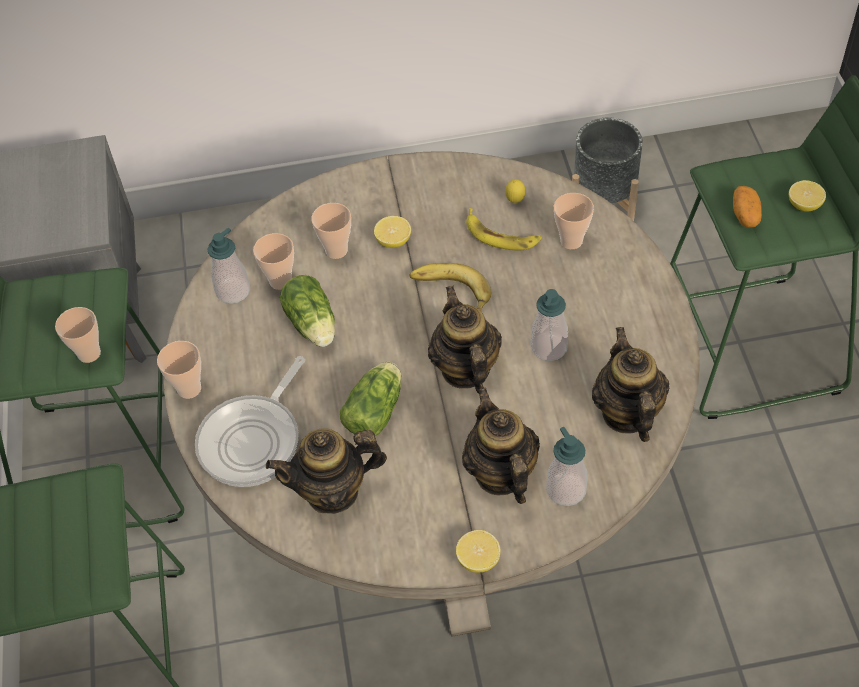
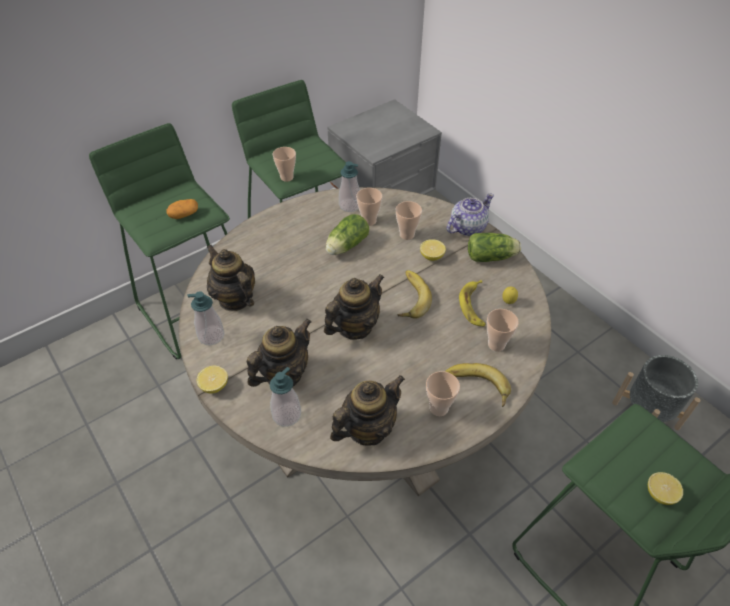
camera: 60 degrees right, 5 degrees down
cup [157,341,201,399] -> cup moved to [426,371,460,416]
frying pan [195,356,305,487] -> none
lettuce [340,362,401,436] -> lettuce moved to [468,233,521,262]
soap dispenser [530,289,568,361] -> soap dispenser moved to [187,291,224,345]
potato [733,186,762,228] -> potato moved to [167,199,198,219]
none -> banana [445,363,511,407]
none -> teapot [447,194,494,236]

